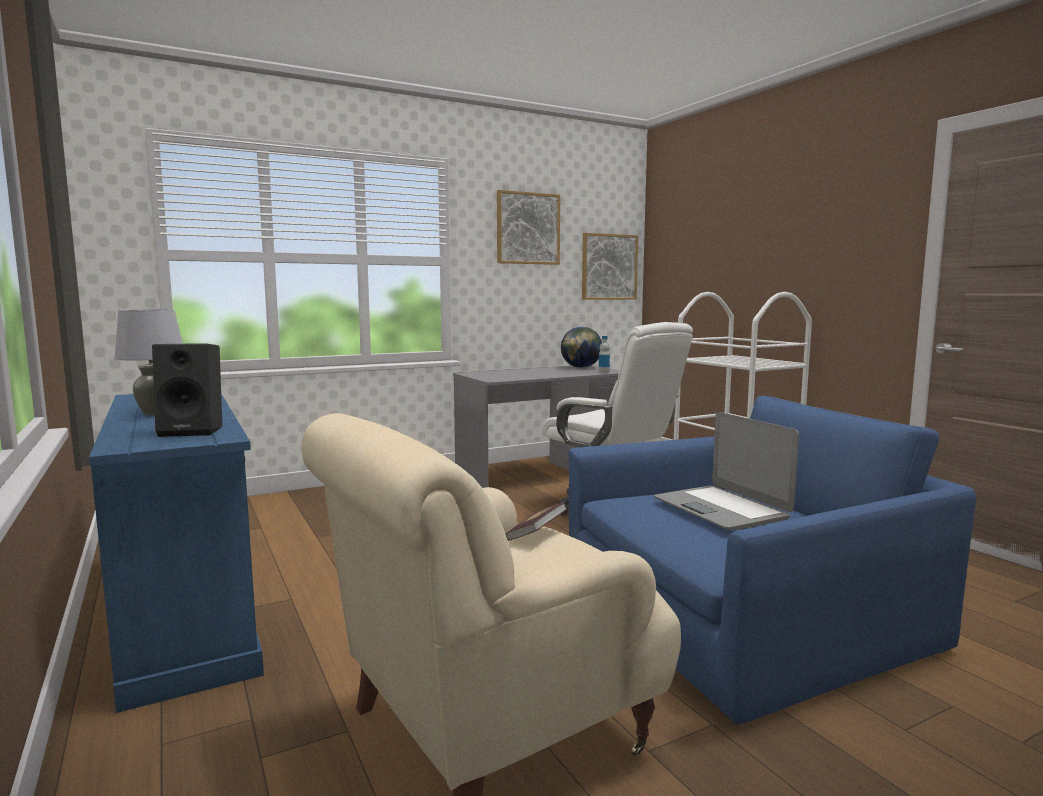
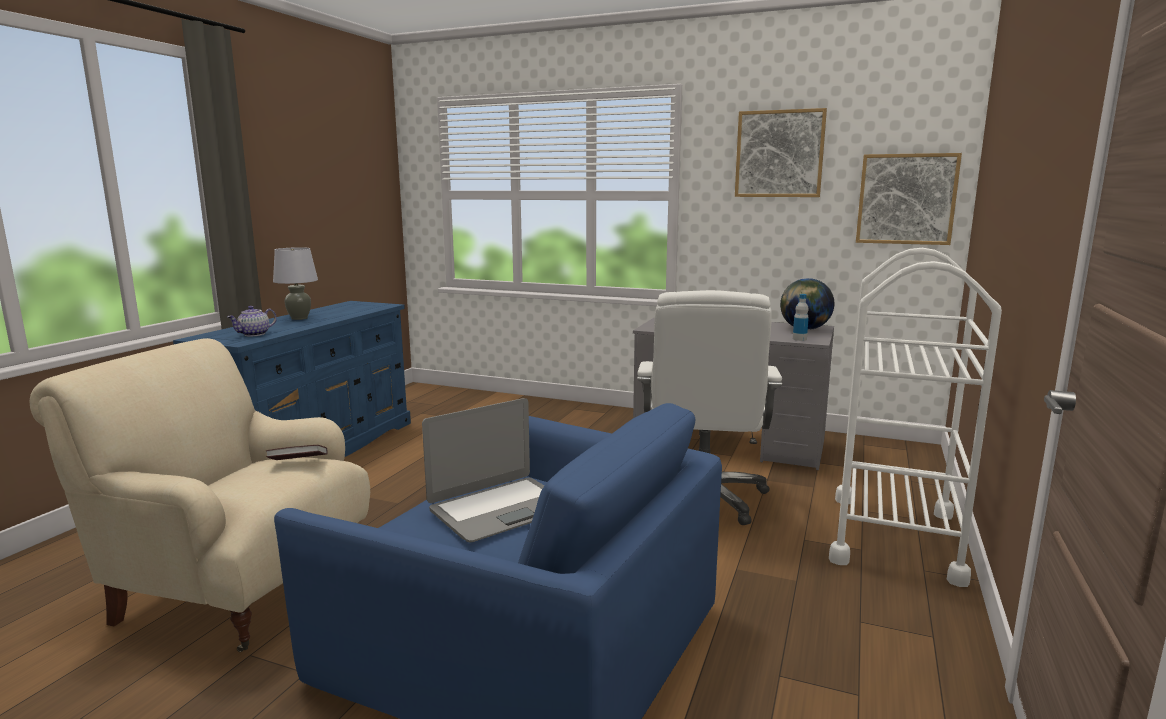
camera: 50 degrees right, 5 degrees up
black speaker [152,343,222,437] -> teapot [227,306,277,337]
laptop [654,412,799,530] -> laptop turned 150 degrees counterclockwise [422,398,544,542]

